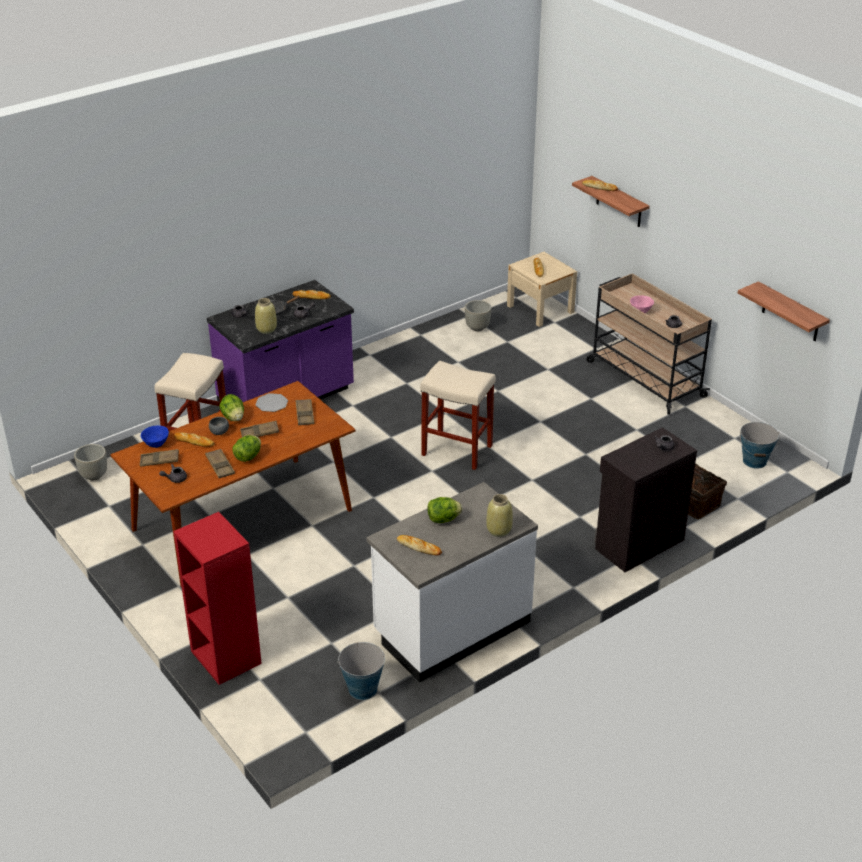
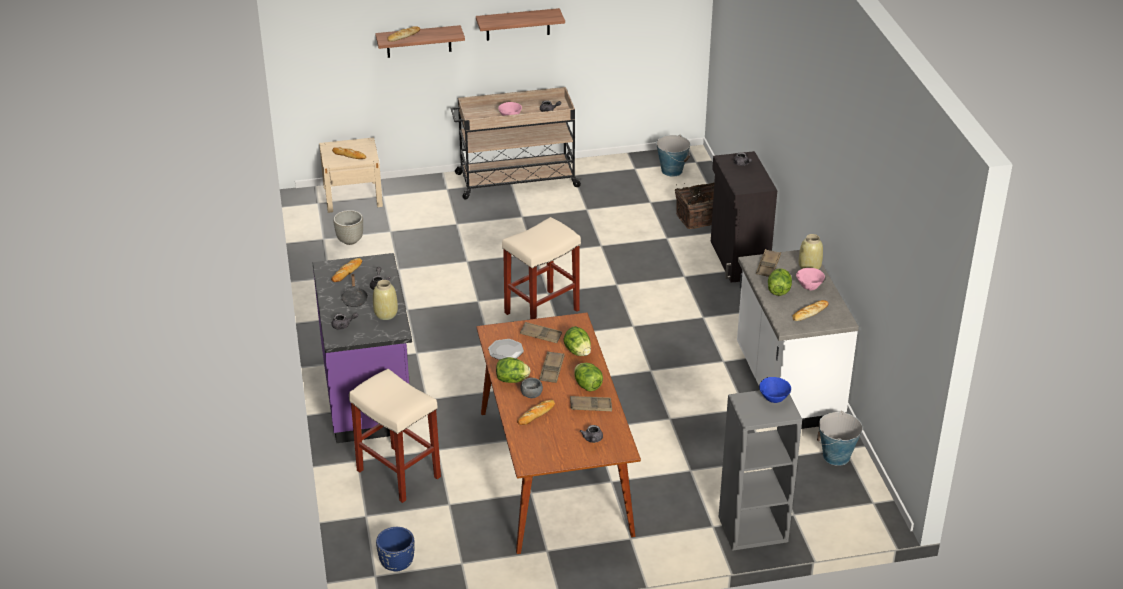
camera: 65 degrees left, 0 degrees up
grey planter [74,444,107,481] -> blue planter [376,527,415,572]
brown tray [140,449,179,467] -> brown tray moved to [756,249,781,277]
blue bowl [141,425,169,448] -> blue bowl moved to [759,377,791,403]
red bookcase [174,512,262,685] -> grey bookcase [719,390,802,551]
shelf [738,281,830,341] -> shelf moved to [476,8,565,41]
none -> lettuce [564,326,591,356]
none -> pink bowl [796,268,825,290]

